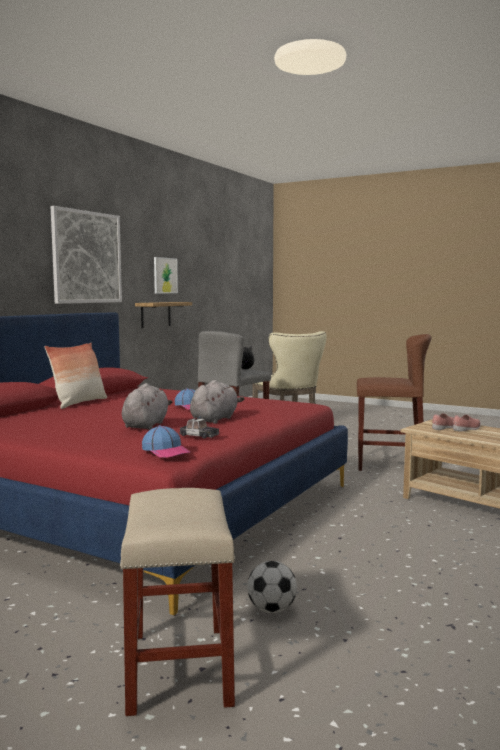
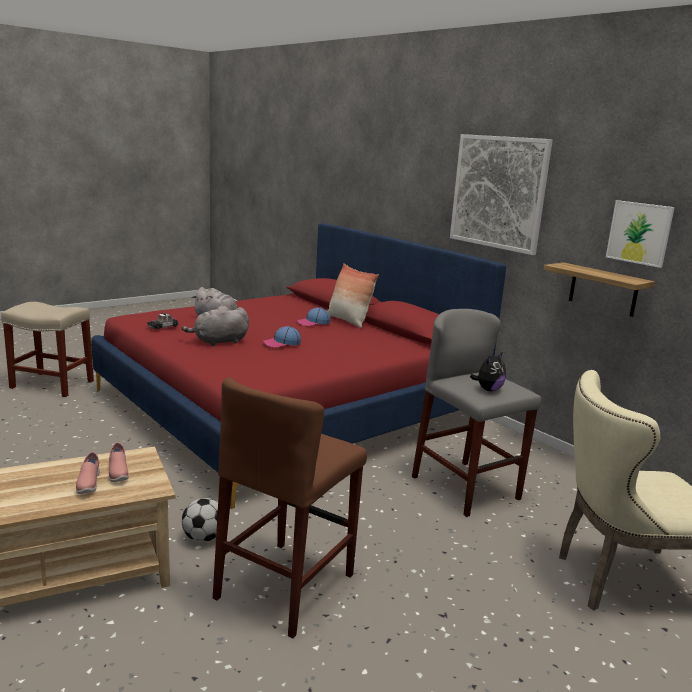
camera: 110 degrees right, 10 degrees up
cap [142,425,190,458] -> cap moved to [297,307,330,326]
grey plush toy [190,380,244,424] -> grey plush toy turned 105 degrees clockwise [182,306,249,346]
football [247,561,297,613] -> football moved to [182,498,218,542]

